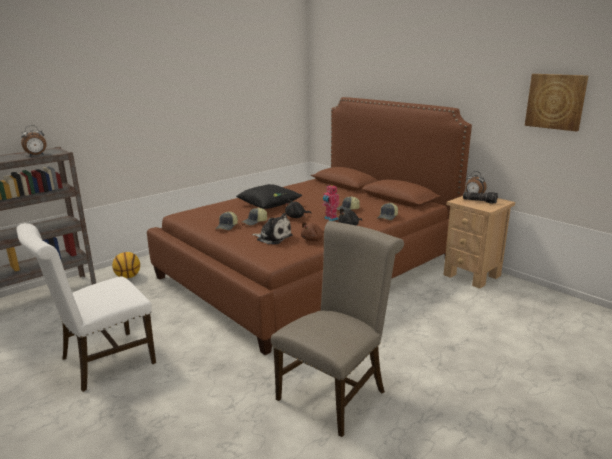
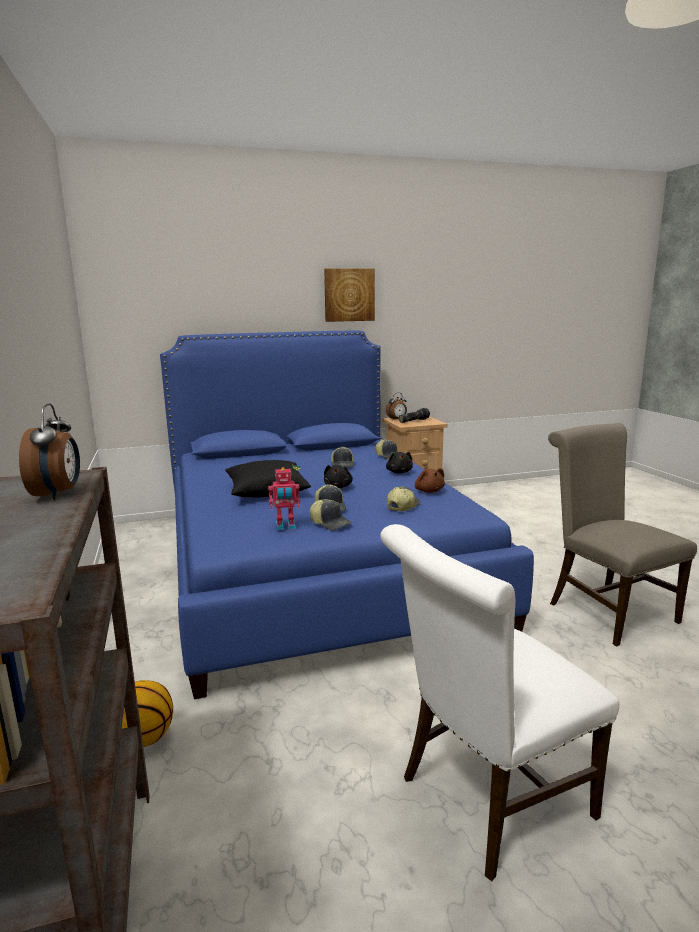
camera: 65 degrees left, 5 degrees down
white chair [16,223,156,392] -> white chair turned 75 degrees clockwise [380,524,619,881]
brown bed [147,97,472,355] -> blue bed [160,331,534,699]
plush toy [252,213,293,244] -> cap [387,486,421,511]
toy robot [322,185,340,221] -> toy robot moved to [268,467,300,530]
picture [525,74,588,131] -> picture moved to [324,268,375,322]

